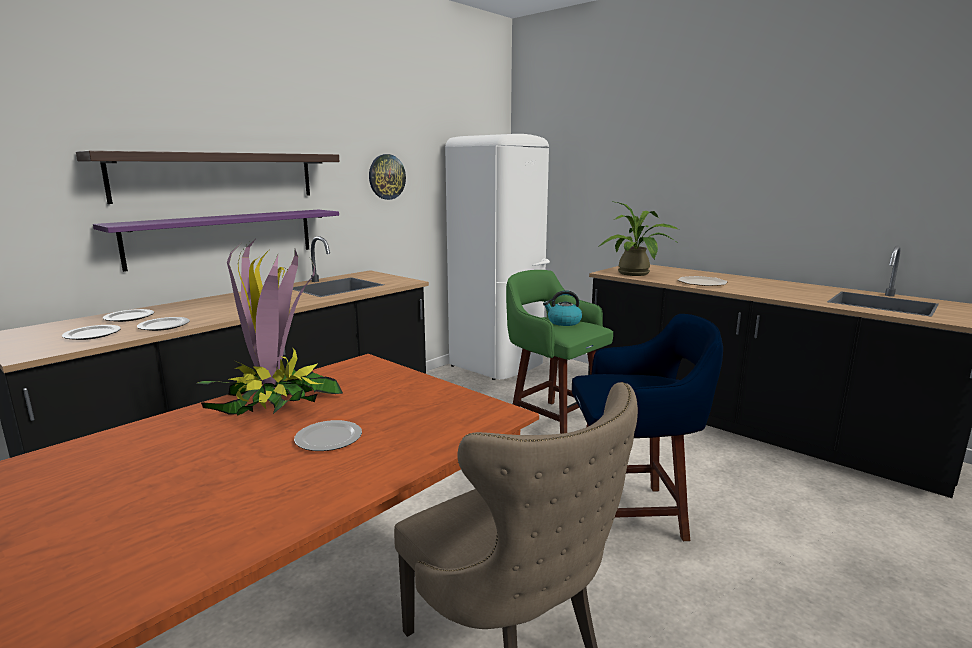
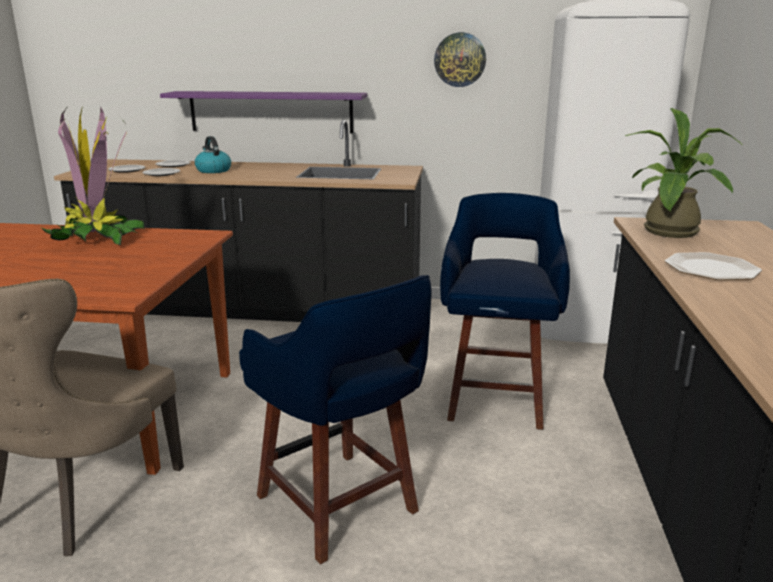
camera: 55 degrees right, 5 degrees up
shelf [76,151,340,204] -> none
plate [294,420,362,451] -> none
green stool [506,270,613,434] -> blue stool [440,193,570,430]
kettle [543,290,582,326] -> kettle moved to [195,136,231,173]

